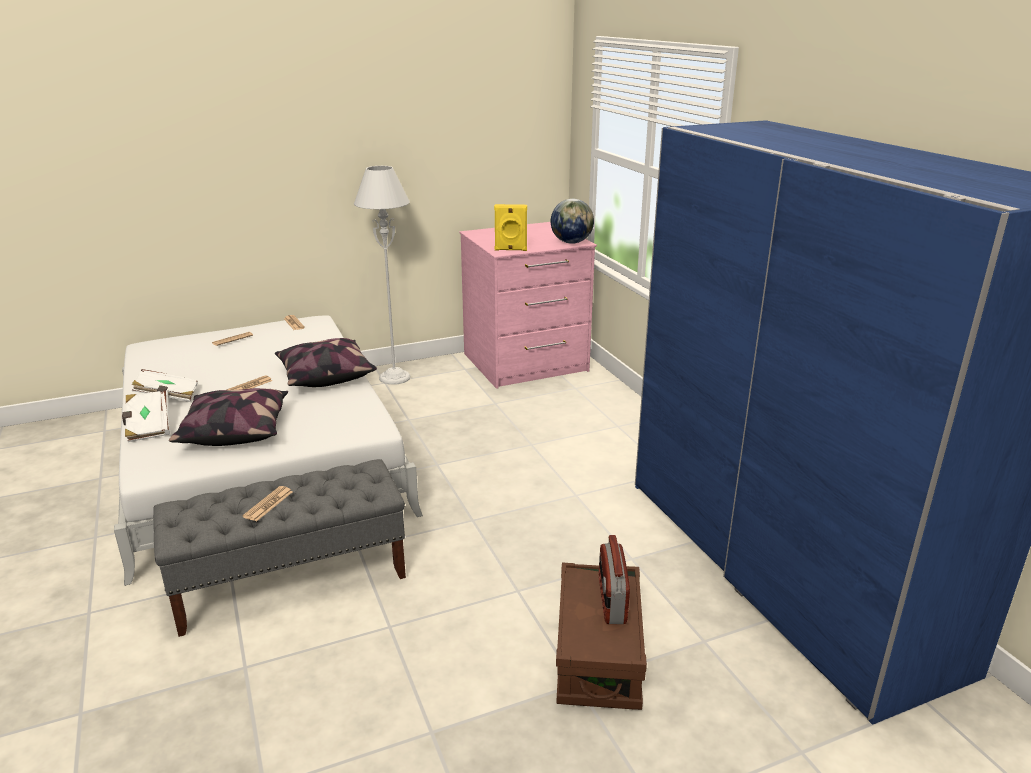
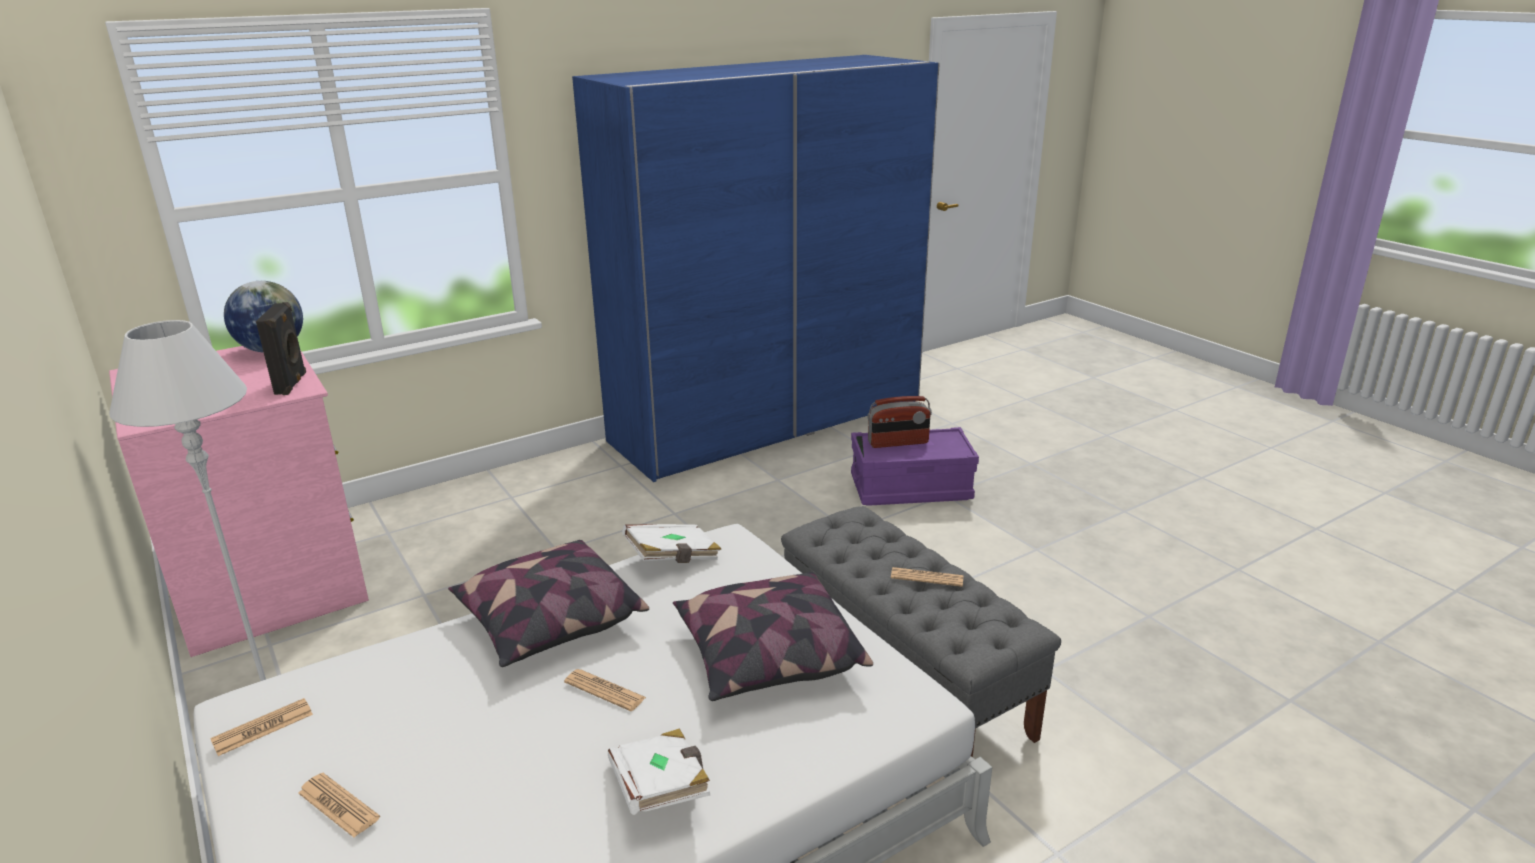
camera: 100 degrees left, 0 degrees up
white book [122,390,170,442] -> white book moved to [622,524,721,563]
yellow speaker [494,204,527,251] -> black speaker [256,302,306,395]
brown storage box [556,562,647,710] -> purple storage box [851,427,979,506]

